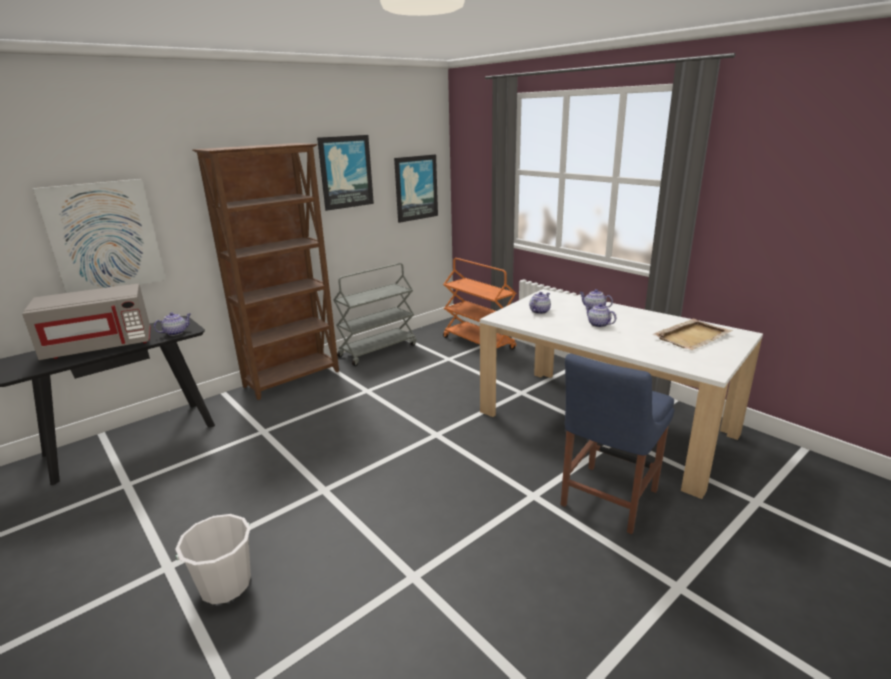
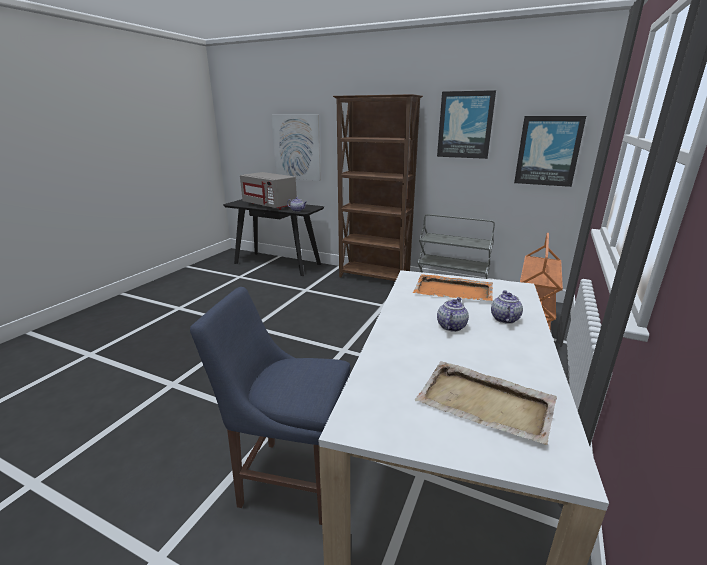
camera: 65 degrees right, 0 degrees up
white bucket [175,514,251,604] -> none
teapot [529,292,551,314] -> orange tray [413,274,493,301]

